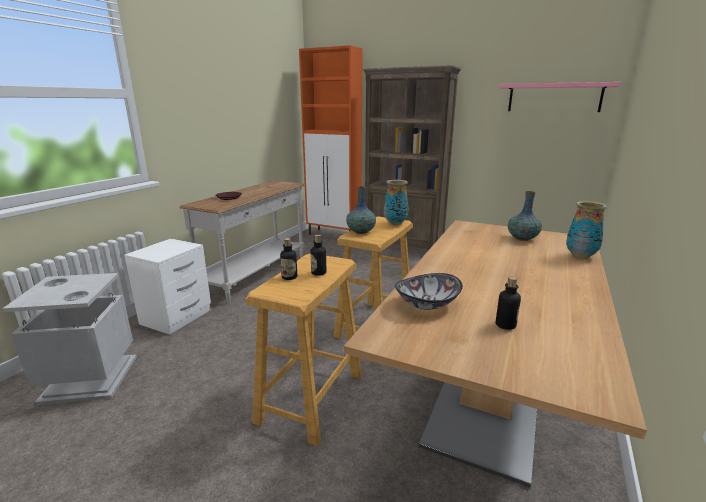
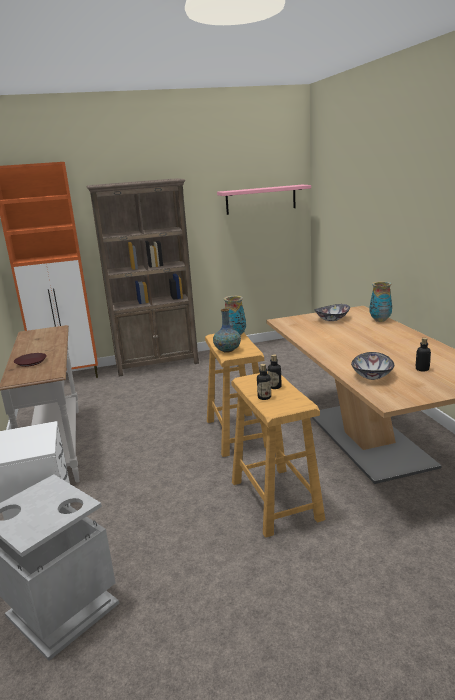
camera: 40 degrees left, 0 degrees up
vase [508,191,542,241] -> bowl [315,304,350,321]

